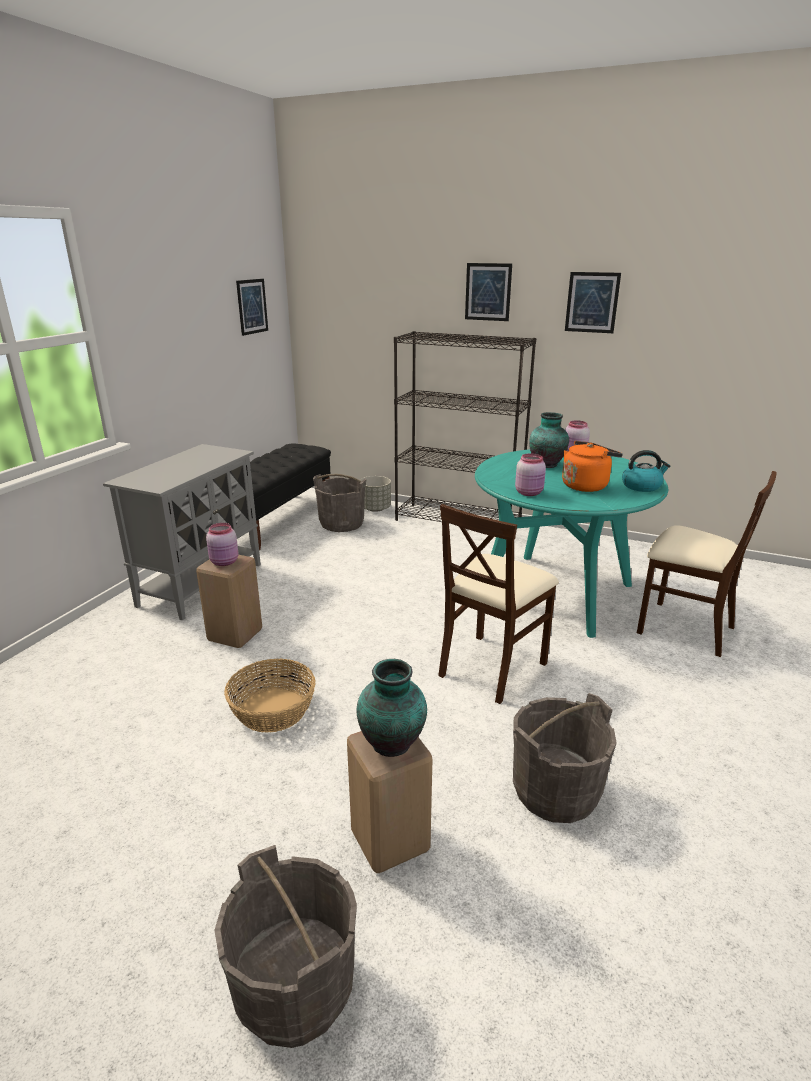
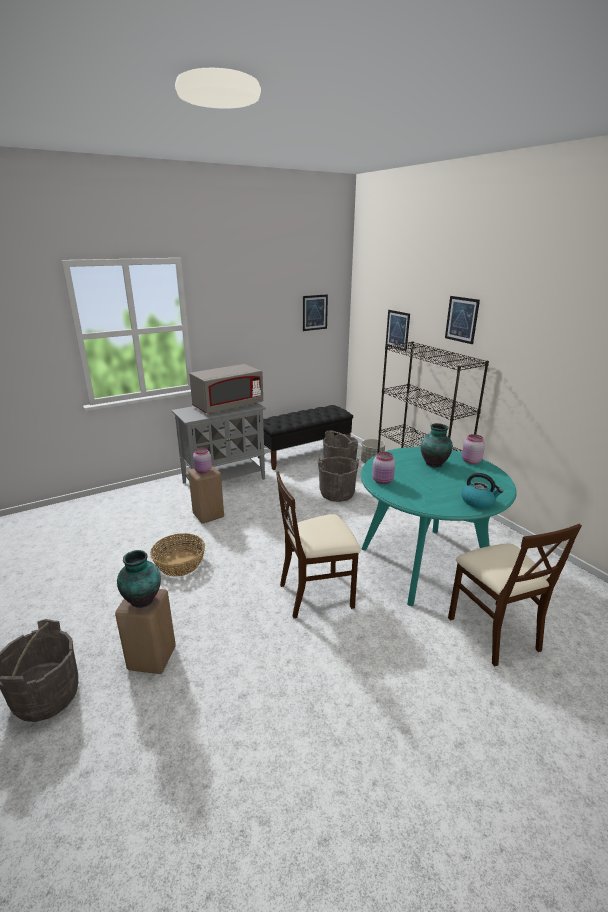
camera: 35 degrees right, 0 degrees up
grey bucket [513,693,617,823] -> grey bucket moved to [317,457,359,502]
orange kettle [562,441,623,492] -> none
picture [565,272,621,333] -> picture moved to [386,310,410,351]
none -> grey microwave [189,364,263,414]

